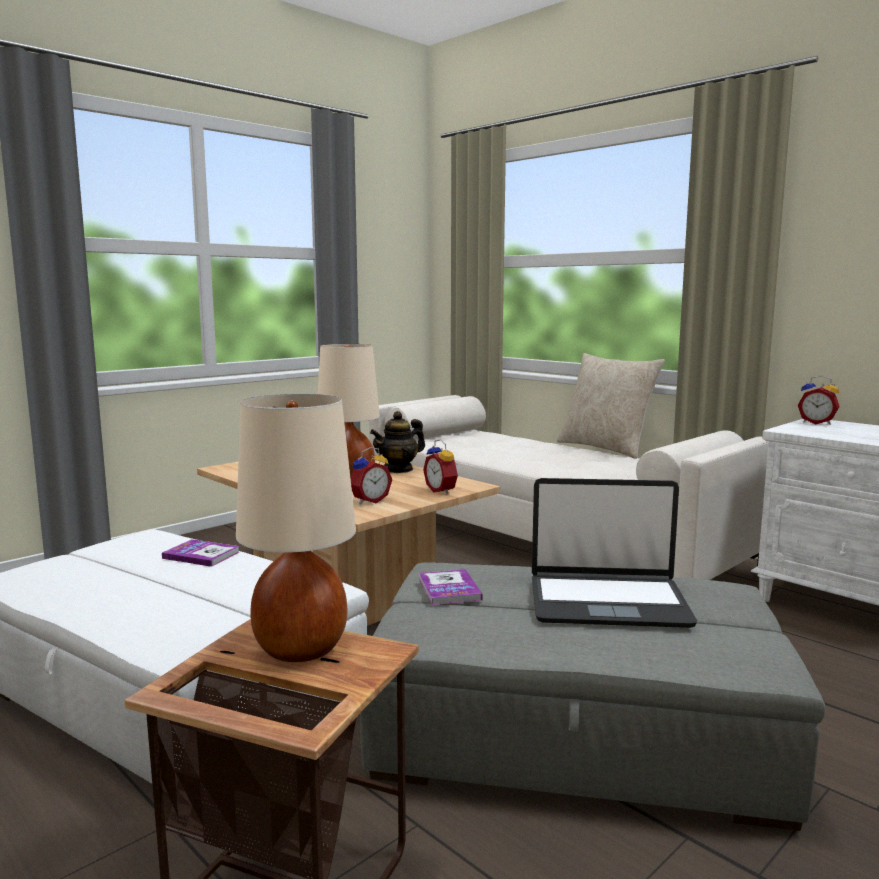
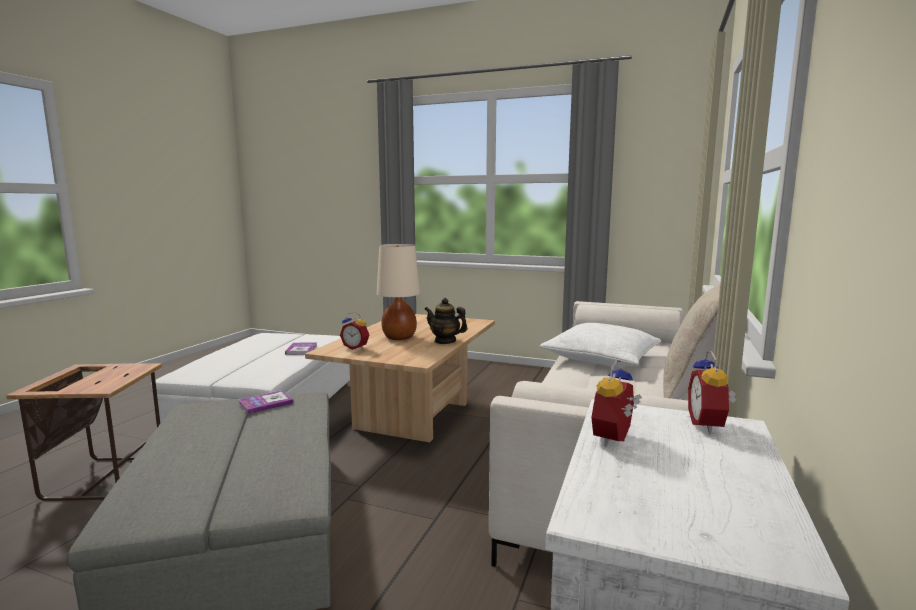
camera: 65 degrees right, 0 degrees up
beige table lamp [236,394,356,662] -> none
alarm clock [423,440,459,495] -> alarm clock moved to [591,360,642,446]
laptop [532,478,697,628] -> none
none -> white pillow [540,323,661,367]

